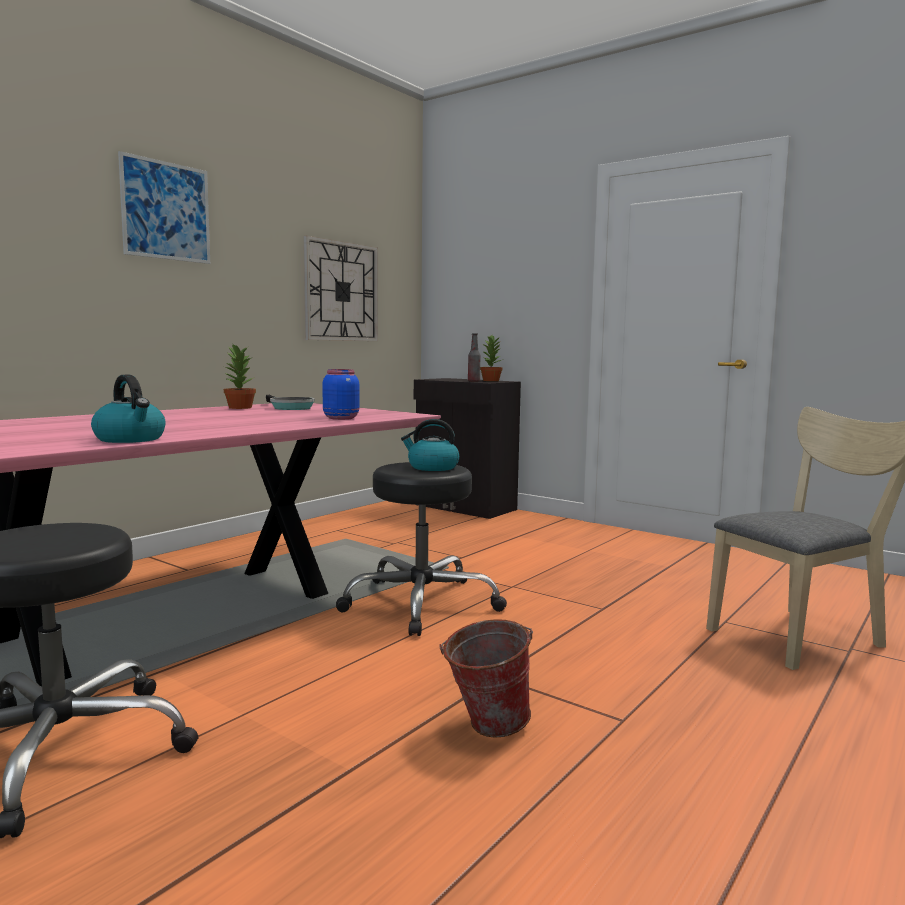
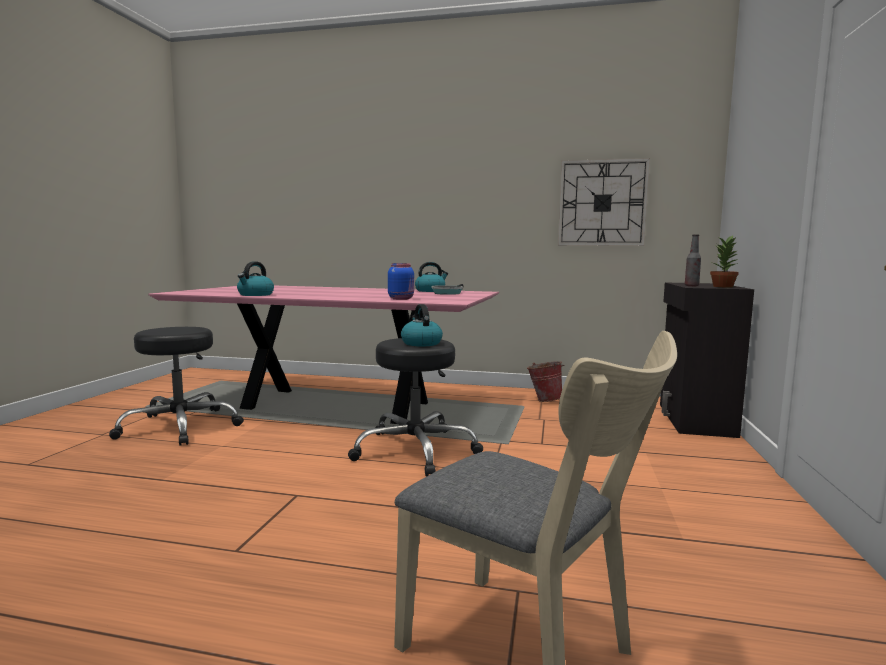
camera: 65 degrees right, 0 degrees up
picture [118,151,210,264] -> none
potted plant [224,343,256,409] -> kettle [415,262,448,292]
bucket [439,619,533,738] -> bucket moved to [527,361,565,402]

